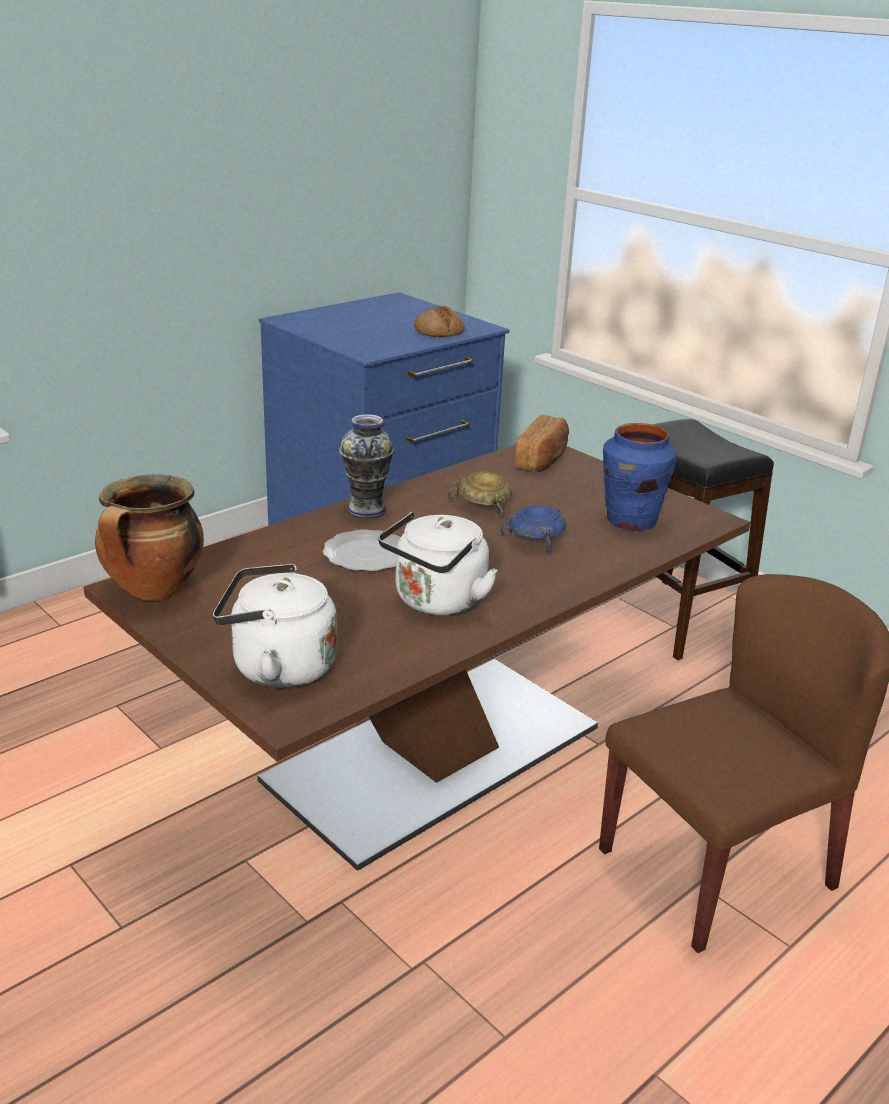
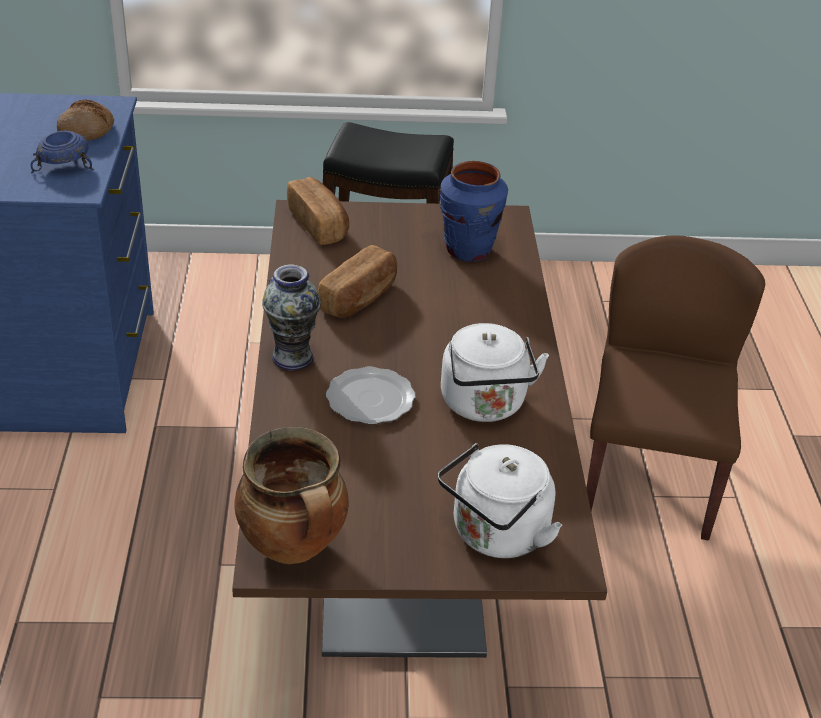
camera: 50 degrees left, 10 degrees up
beige bowl [447,471,512,521] -> bread [318,245,397,317]
blue bowl [499,505,566,556] -> blue bowl moved to [31,130,93,173]

